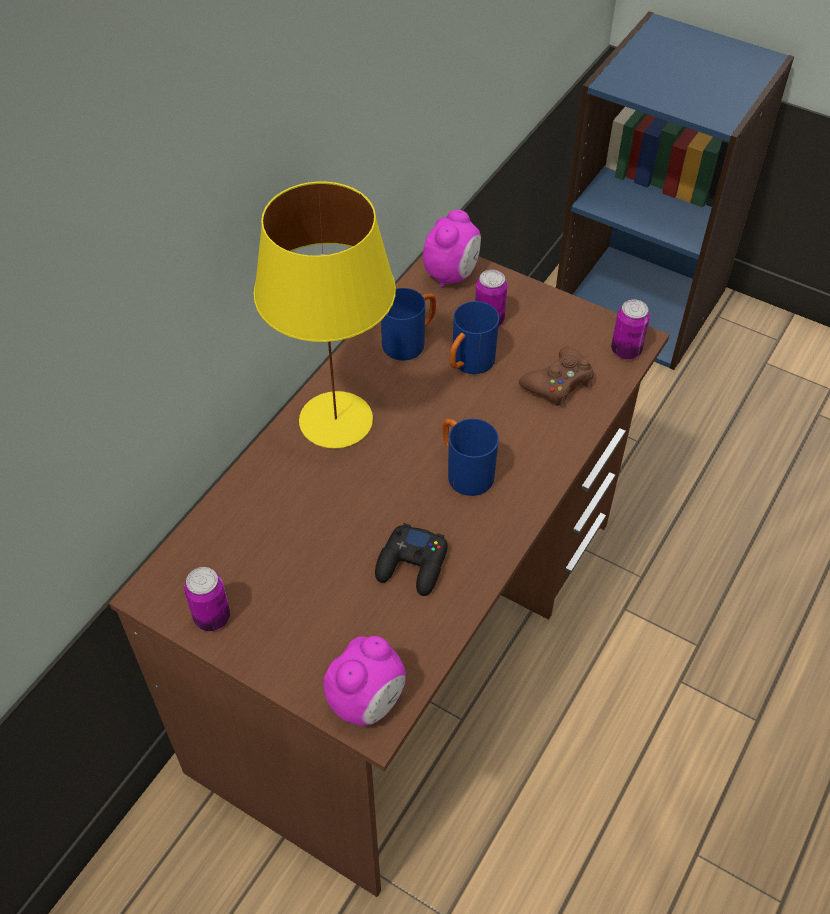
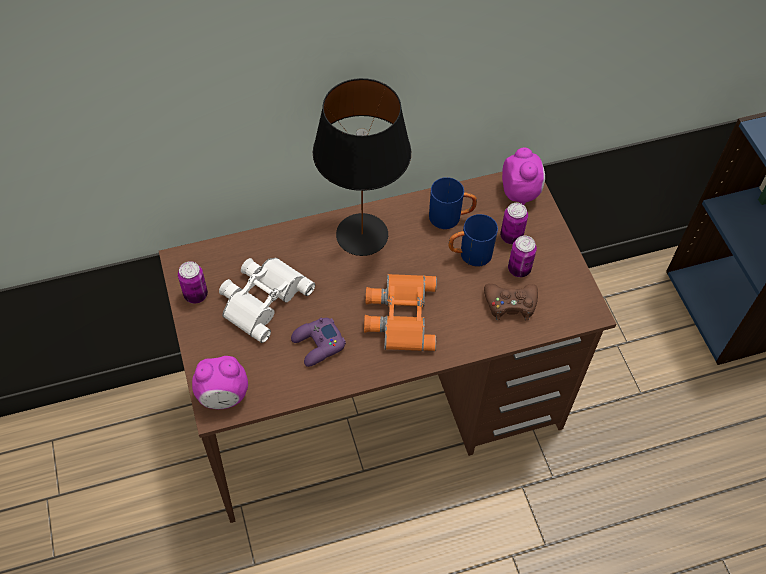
camera: 40 degrees right, 5 degrees up
yellow table lamp [254,181,396,448] -> black table lamp [313,78,411,256]
black game controller [375,523,448,596] -> purple game controller [291,318,346,367]
alarm clock [423,210,481,287] -> alarm clock turned 75 degrees counterclockwise [502,148,545,205]
blue mug [442,419,499,496] -> orange binoculars [364,274,437,351]
can [611,299,650,359] -> can moved to [508,236,537,277]
none -> white binoculars [219,258,315,343]

